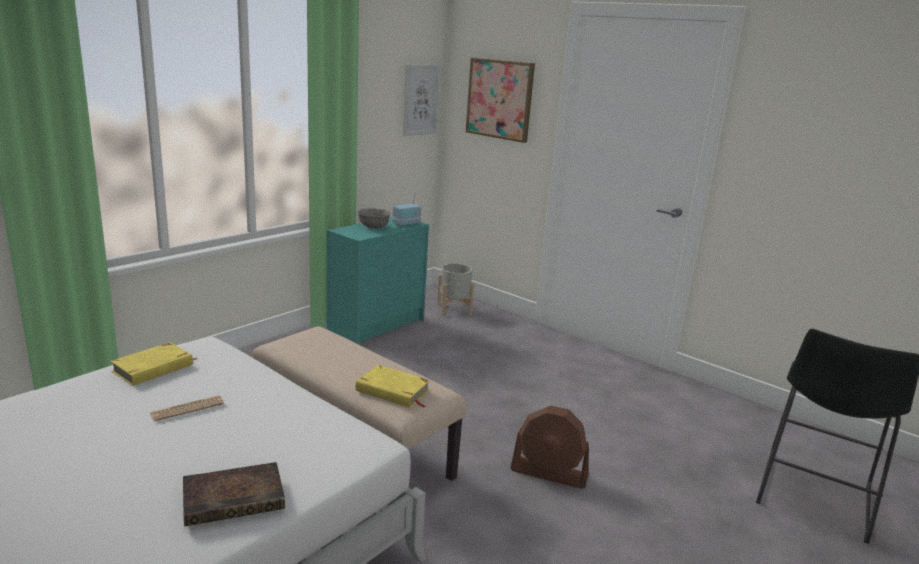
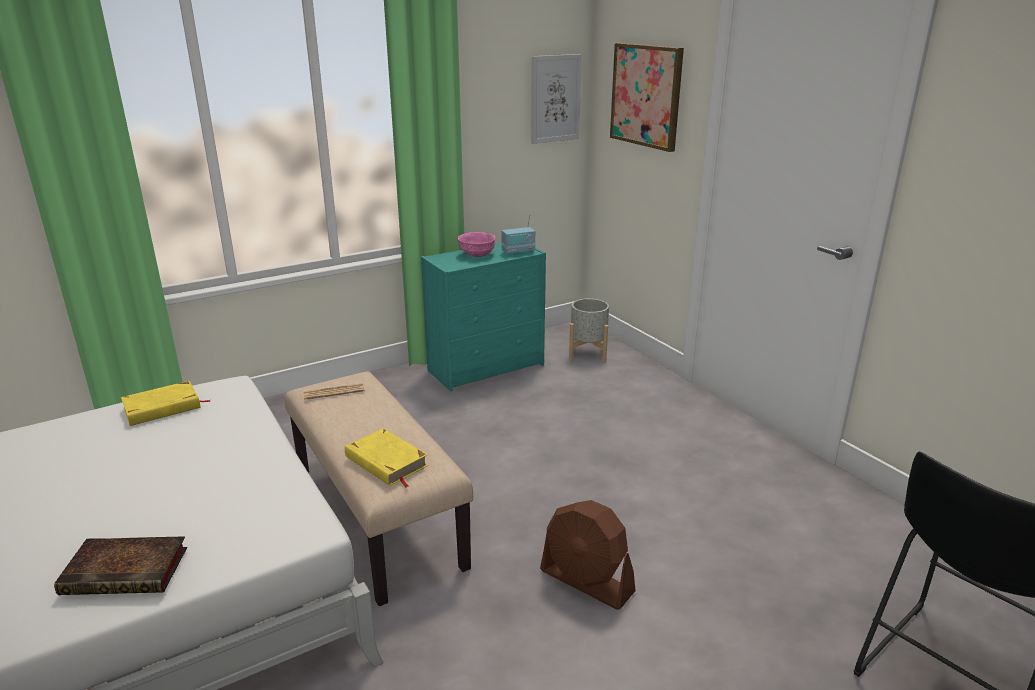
camera: 20 degrees right, 5 degrees up
newspaper [150,395,224,422] -> newspaper moved to [303,383,365,400]
grey bowl [358,208,390,229] -> pink bowl [458,232,495,257]

